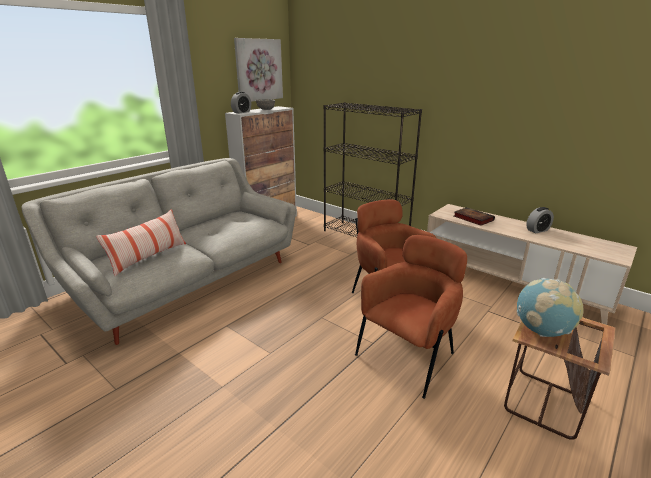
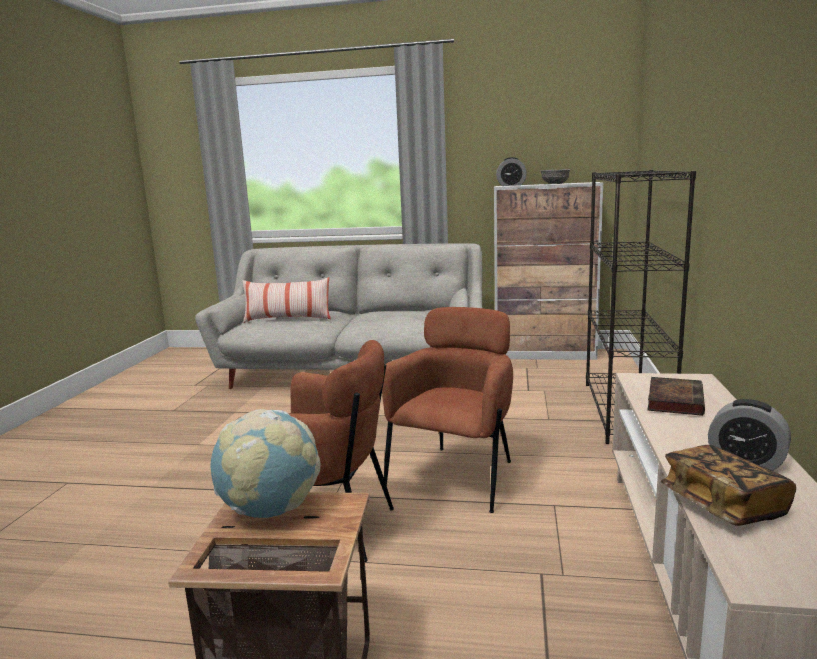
camera: 60 degrees right, 10 degrees down
picture [234,38,283,102] -> none
none -> book [661,445,796,526]

